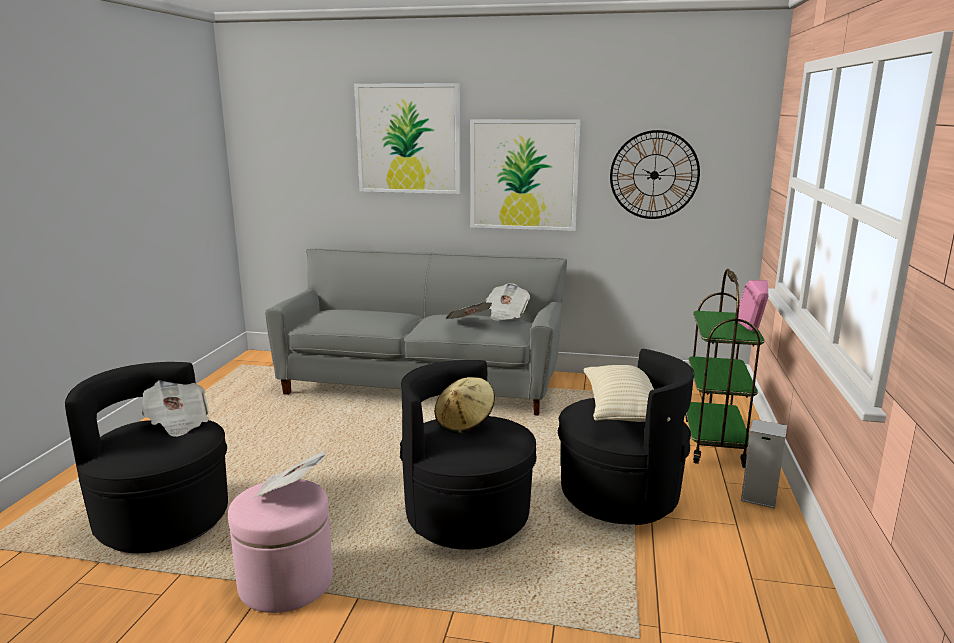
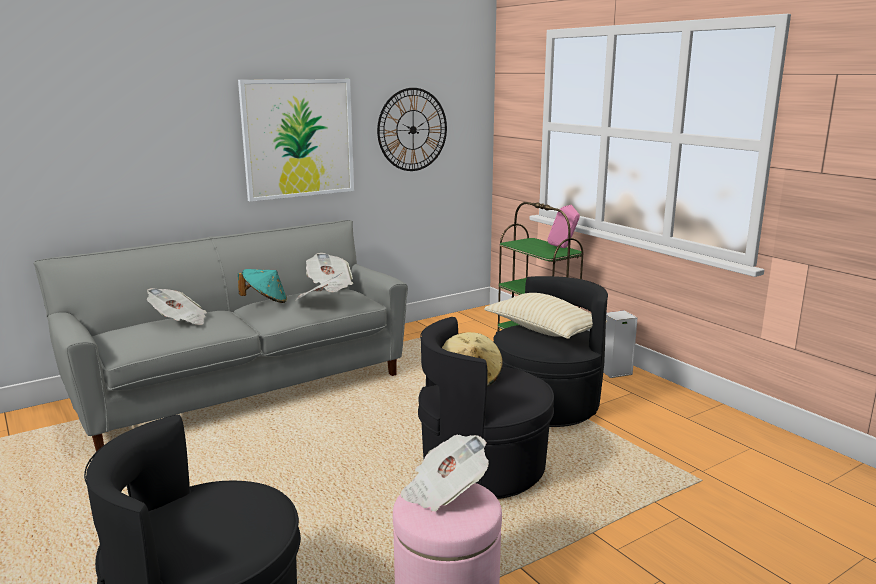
camera: 45 degrees left, 0 degrees up
newspaper [142,380,209,437] -> newspaper moved to [147,288,207,325]
picture [354,83,461,194] -> none
none -> turquoise hat [238,269,287,303]

